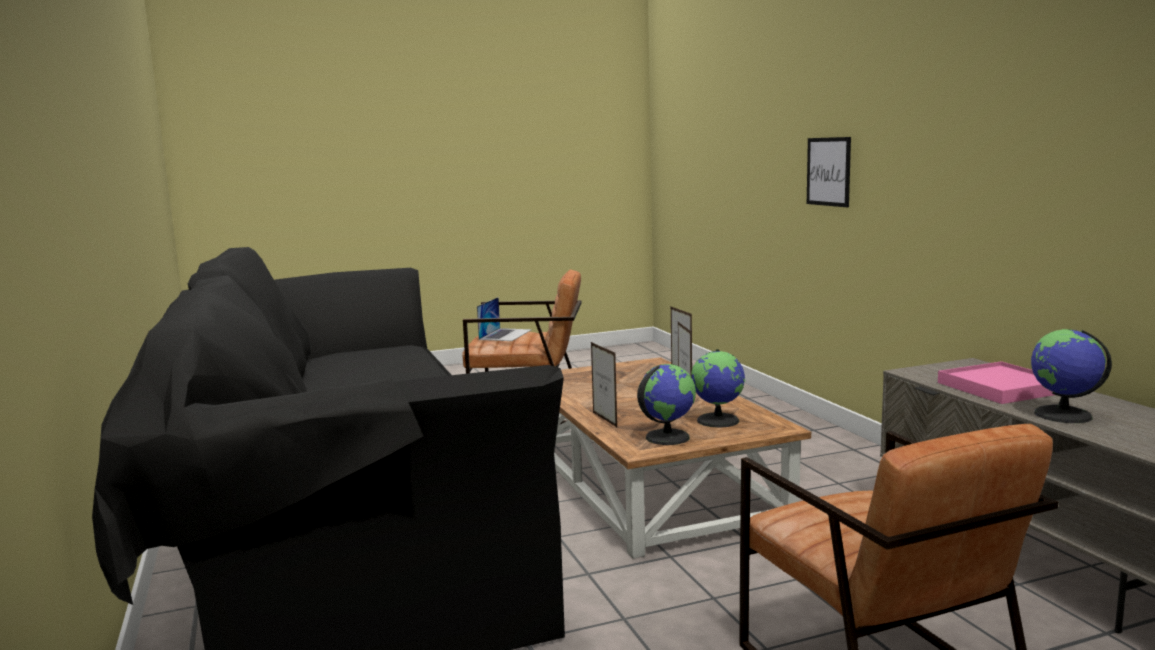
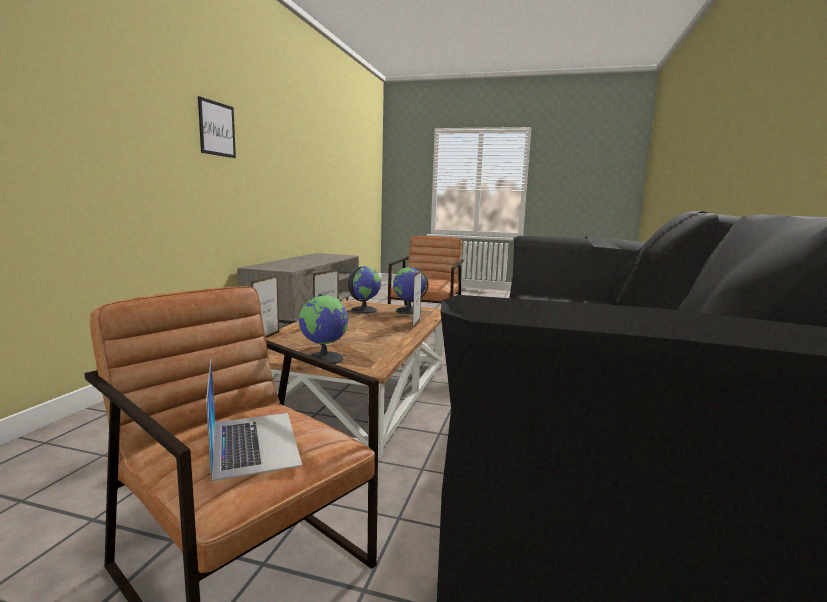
camera: 145 degrees left, 0 degrees up
laptop [477,297,532,341] -> laptop turned 105 degrees clockwise [206,359,302,482]
picture [807,137,851,207] -> picture moved to [198,96,236,158]
pink tray [938,361,1055,404] -> none
globe [1031,329,1112,423] -> globe moved to [299,294,349,364]

